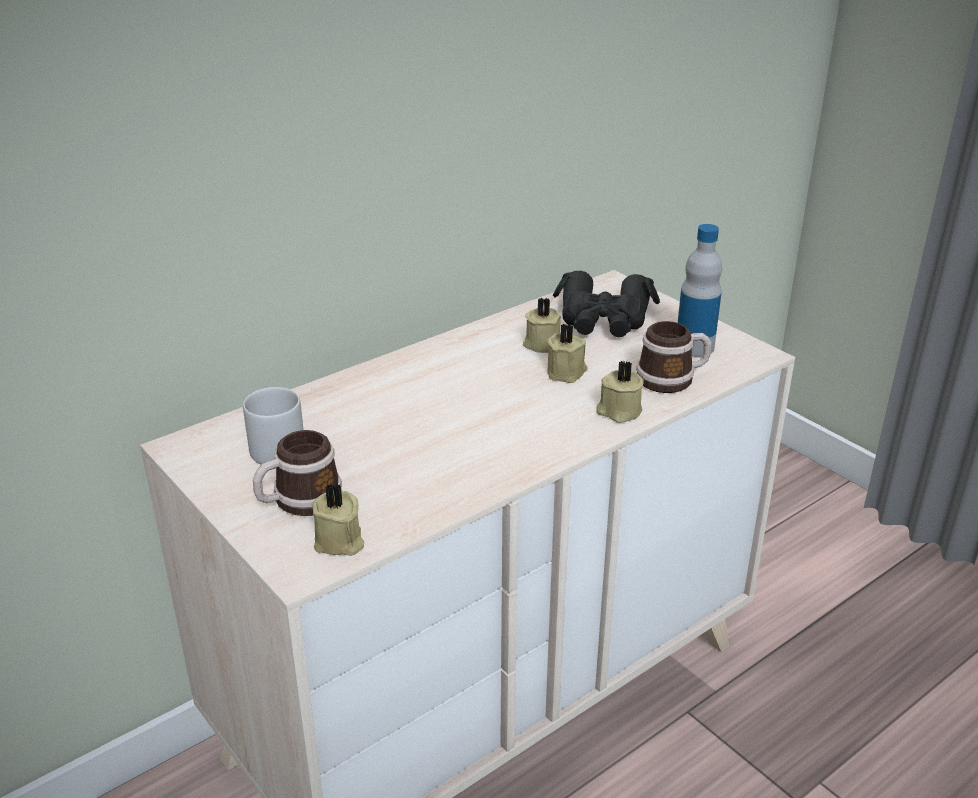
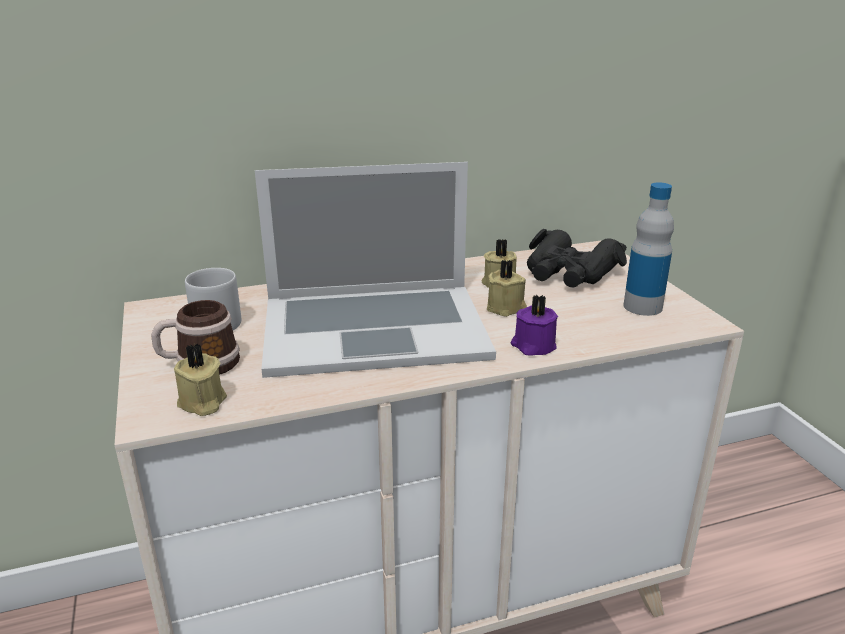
camera: 20 degrees right, 5 degrees down
beige candle [597,361,644,423] -> purple candle [511,295,558,355]
mug [636,321,711,393] -> none
none -> laptop [255,162,496,378]

